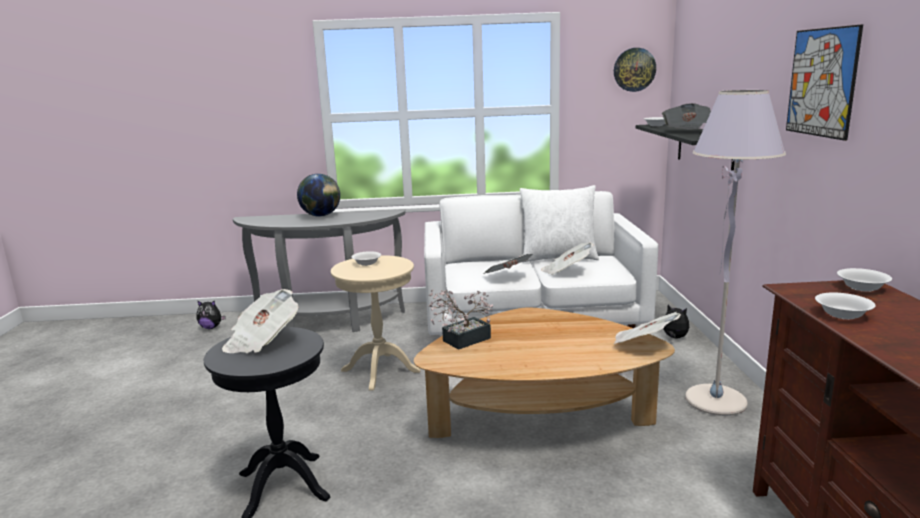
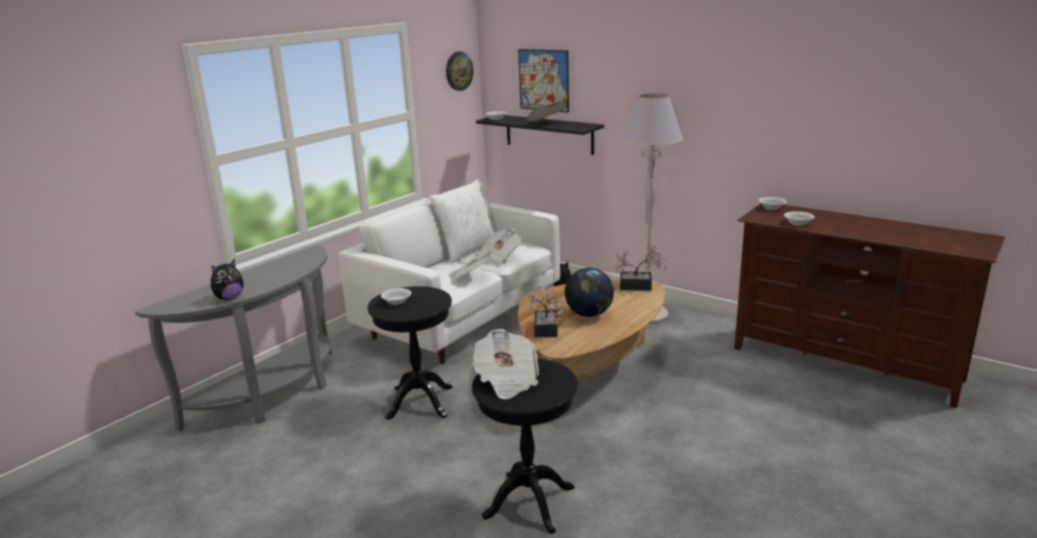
camera: 50 degrees left, 5 degrees up
plush toy [197,300,226,329] -> plush toy moved to [211,259,243,300]
globe [297,174,340,217] -> globe moved to [565,267,614,317]
beige side table [331,255,421,391] -> black side table [367,286,453,420]
newspaper [614,312,681,344] -> potted plant [611,245,667,291]
picture [786,25,863,141] -> picture moved to [518,49,569,112]

